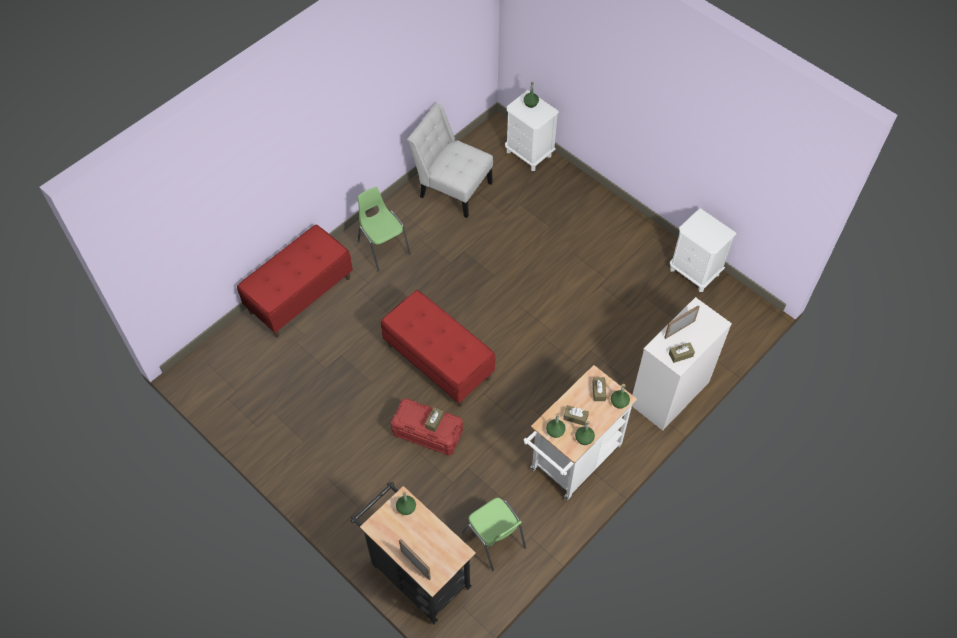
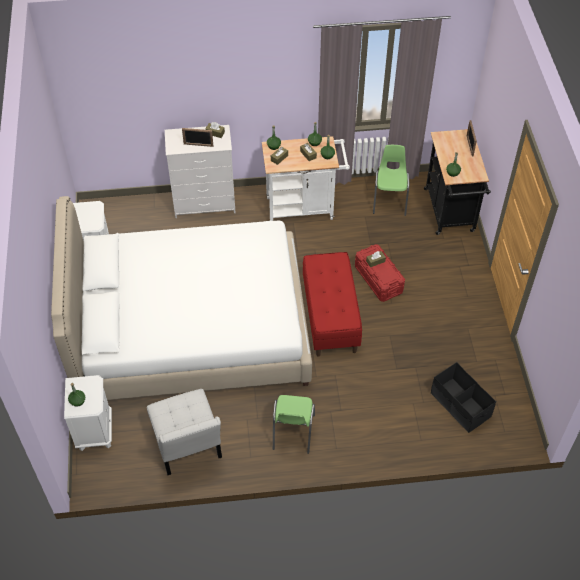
camera: 140 degrees left, 5 degrees down
red bench [237,225,353,338] -> none
none -> white bed [51,196,312,400]
none -> black storage box [431,362,496,433]

